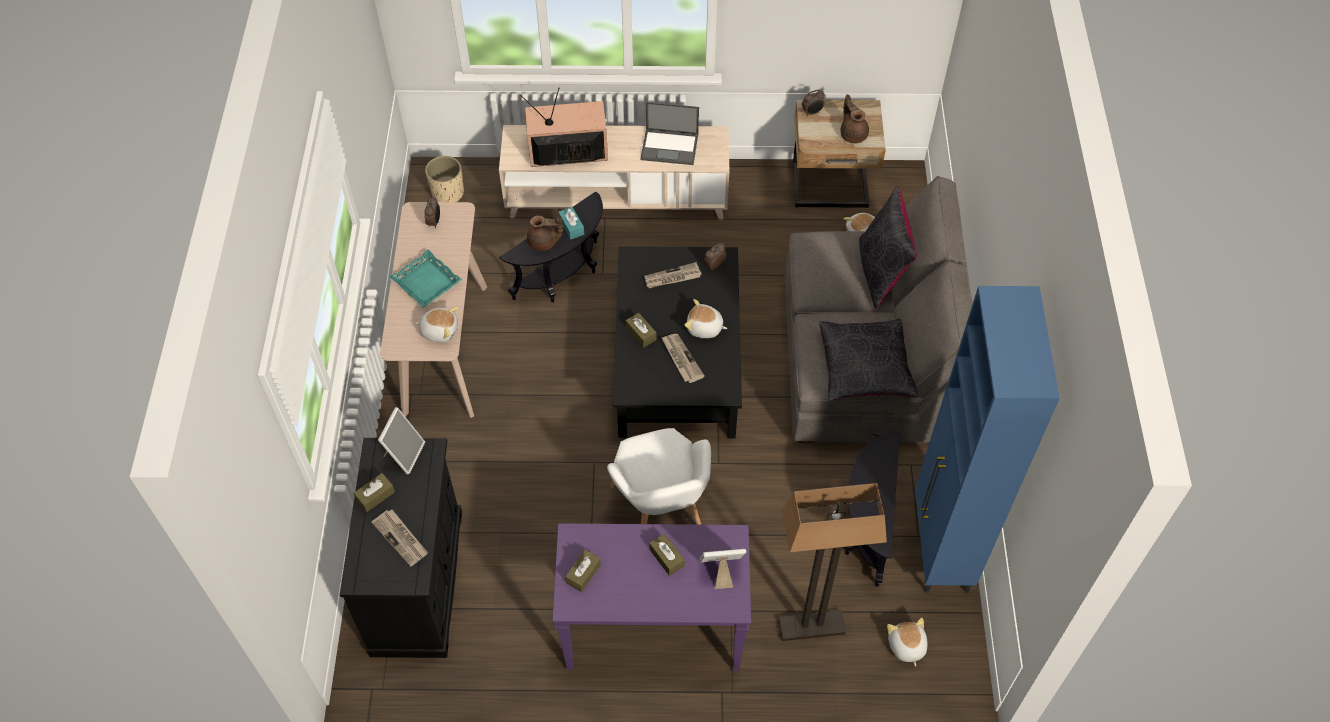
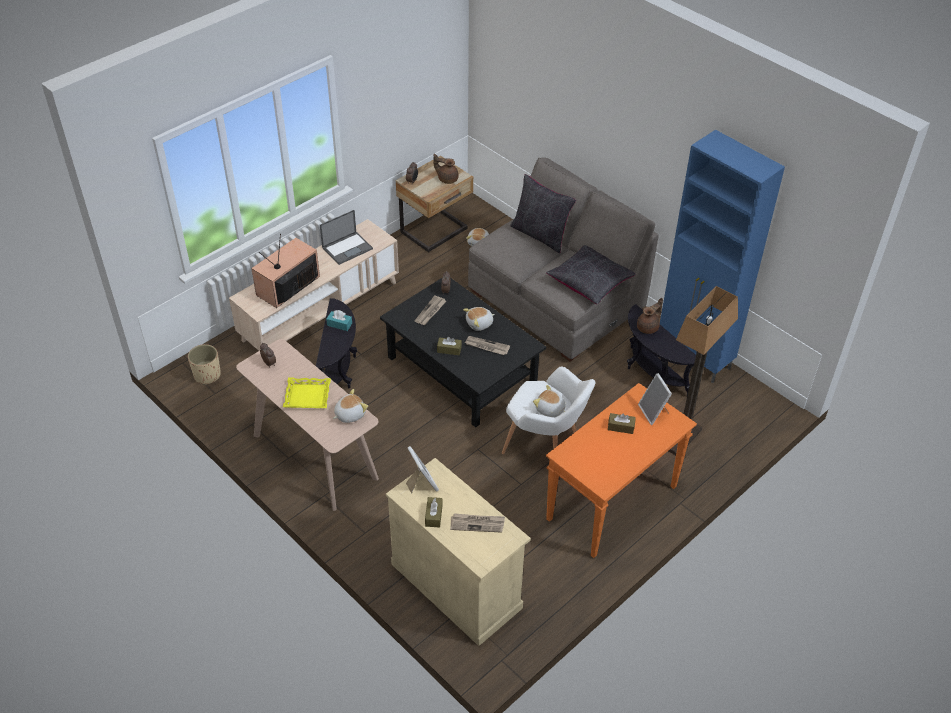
camera: 45 degrees left, 10 degrees down
black cabinet [340,438,462,658] -> beige cabinet [386,458,531,646]
turquoise tray [390,250,462,308] -> yellow tray [283,377,331,408]
brown teapot [527,216,563,251] -> brown teapot moved to [637,298,663,334]
purple console table [552,523,751,671] -> orange console table [546,383,697,558]
brown tissue box [565,549,601,592] -> none
picture frame [700,549,746,589] -> picture frame turned 60 degrees counterclockwise [638,373,672,425]
plush toy [887,618,928,667] -> plush toy moved to [533,385,566,417]

